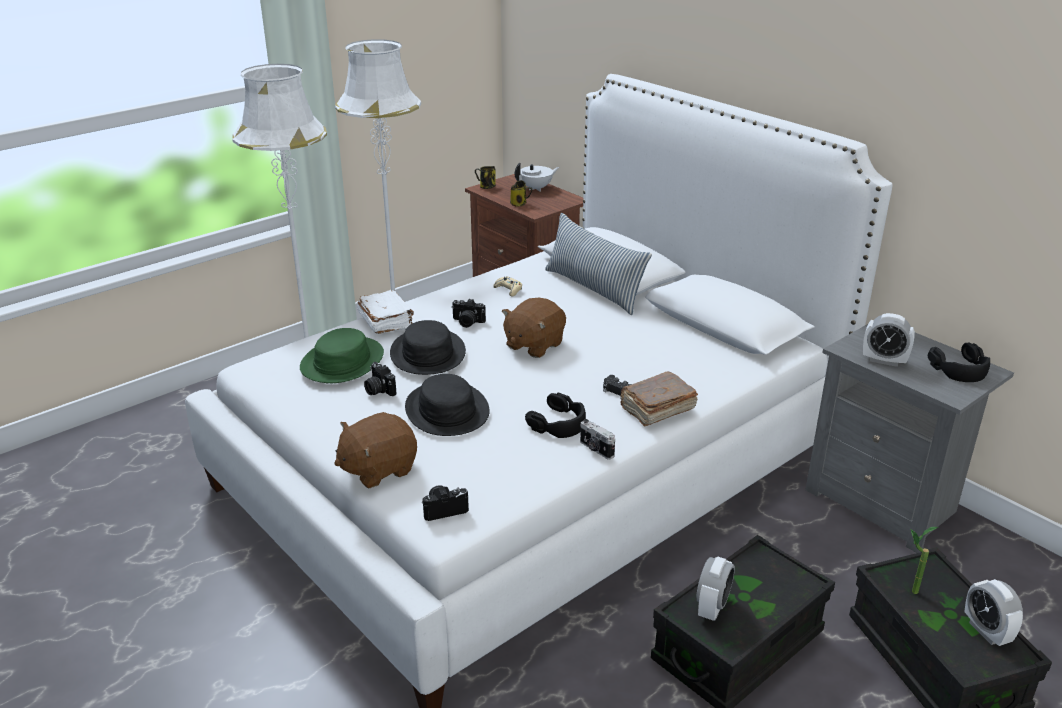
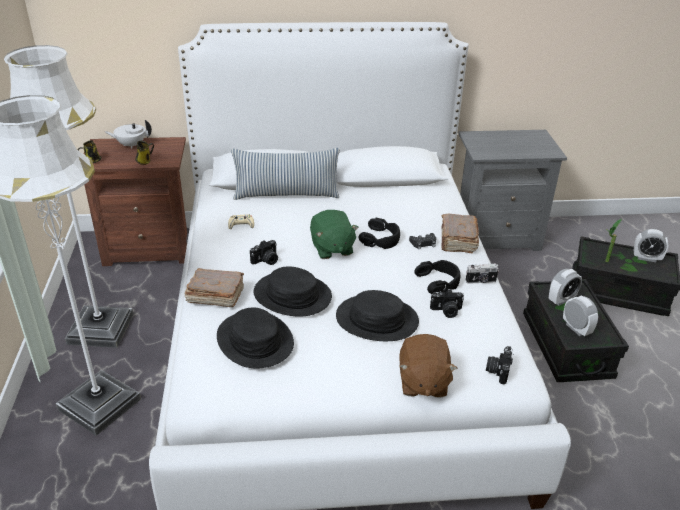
camera: 55 degrees left, 5 degrees up
green hat [300,328,384,383] -> black hat [217,308,294,369]
white book [357,290,414,334] -> brown book [184,268,244,307]
camera [364,362,396,396] -> camera moved to [430,289,464,318]
brown plush toy [502,298,566,358] -> green plush toy [310,210,359,259]
white teapot [515,163,559,192] -> white teapot turned 105 degrees counterclockwise [105,120,152,149]
alarm clock [863,313,915,367] -> alarm clock moved to [549,269,582,306]
black headphones [928,342,990,382] -> black headphones moved to [359,218,400,249]

